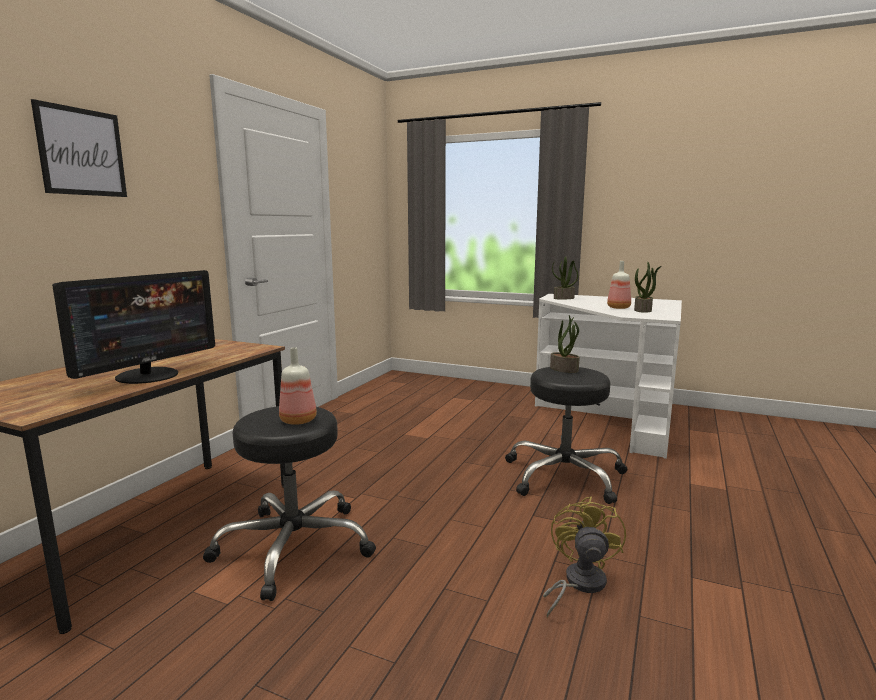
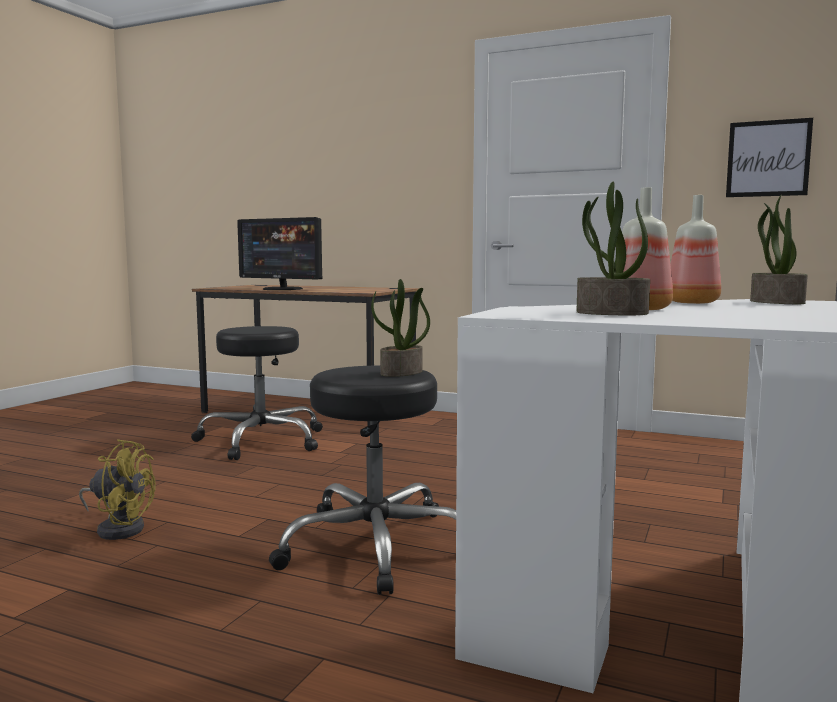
camera: 90 degrees right, 5 degrees down
picture [31,99,127,197] -> picture moved to [726,118,813,197]
bottle [279,347,317,425] -> bottle moved to [670,195,721,304]

